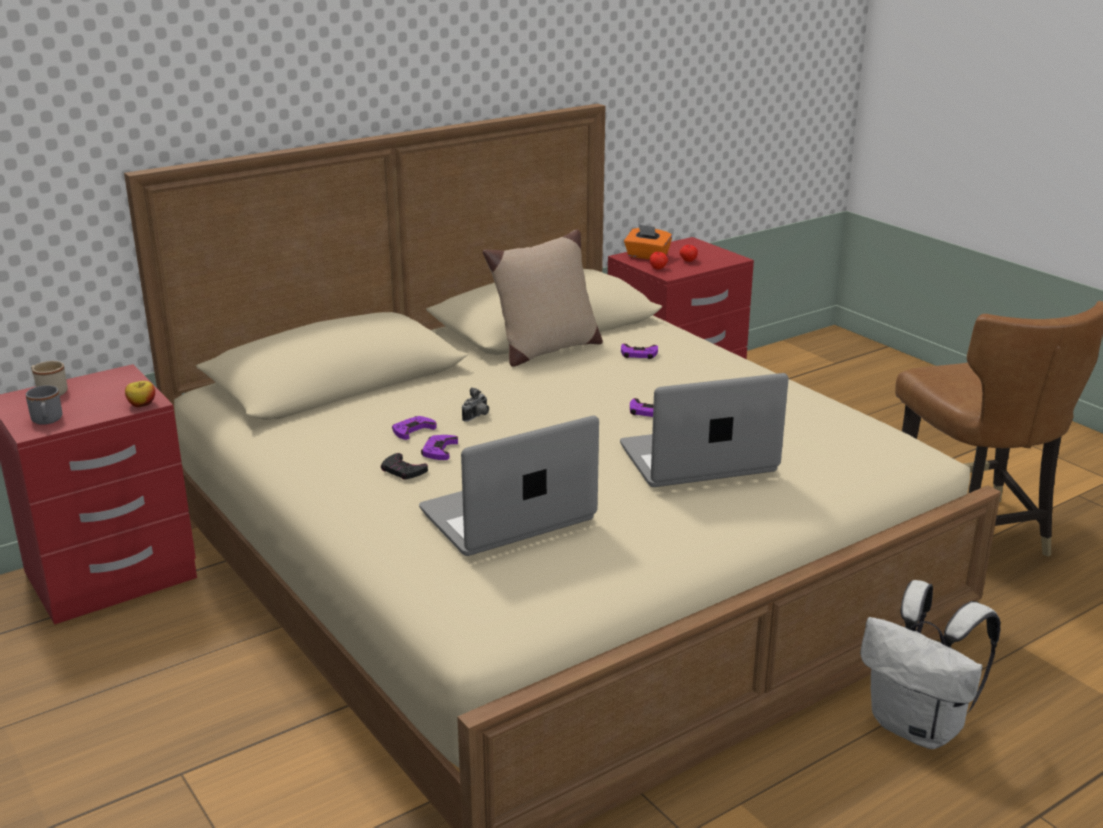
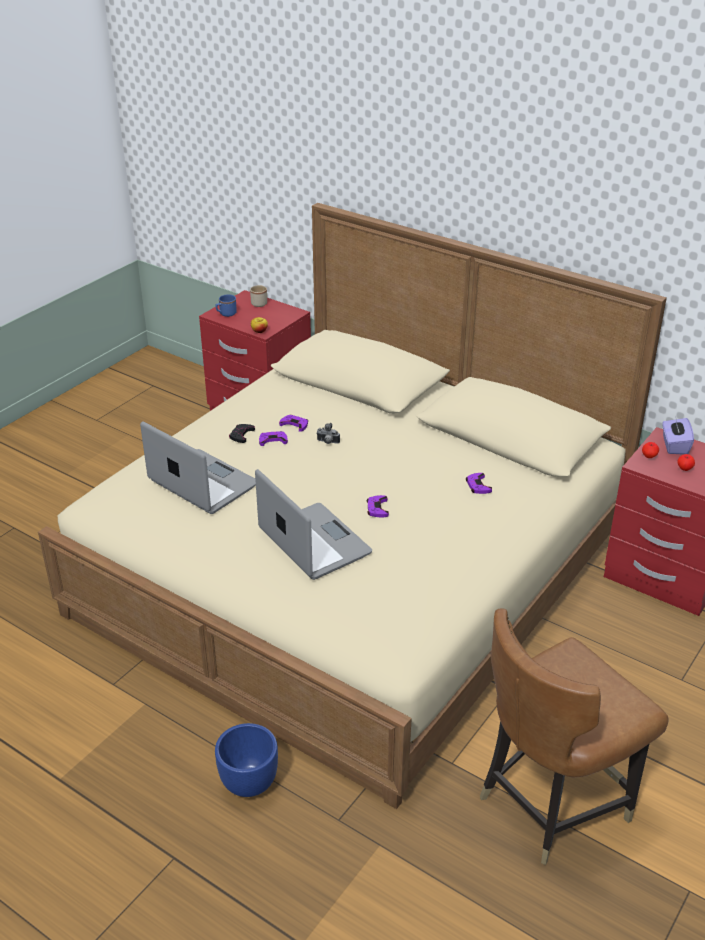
camera: 70 degrees right, 10 degrees up
grey mug [26,385,62,425] -> blue mug [215,294,237,317]
beige pillow [482,229,603,367] -> none
orange tissue box [624,224,672,260] -> purple tissue box [662,415,694,454]
white backpack [860,580,1001,749] -> blue planter [215,723,278,797]

